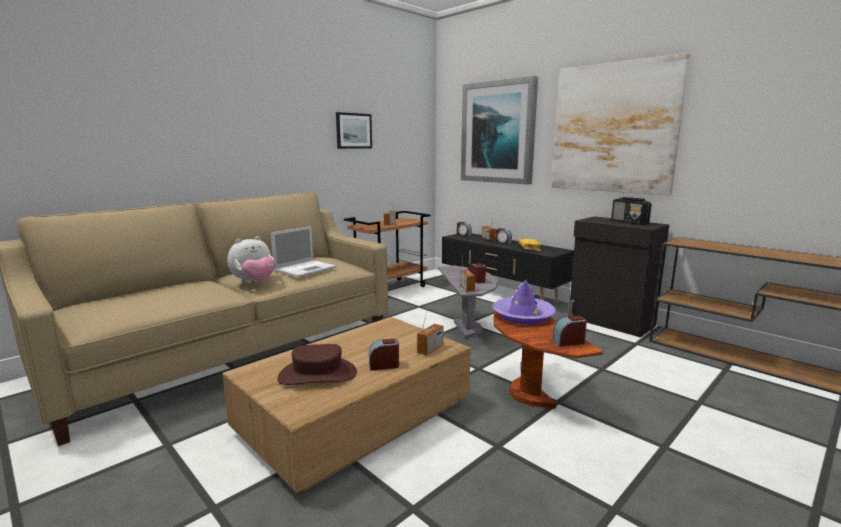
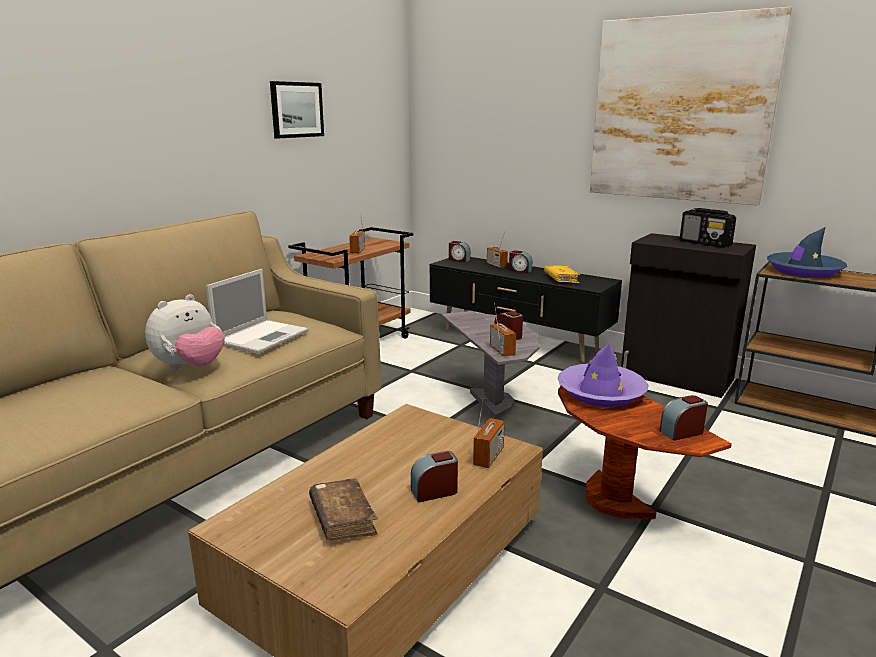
camera: 10 degrees left, 5 degrees up
brown hat [277,344,357,385] -> brown book [309,478,378,541]
picture [461,76,538,185] -> none
none -> blue hat [767,227,847,278]

